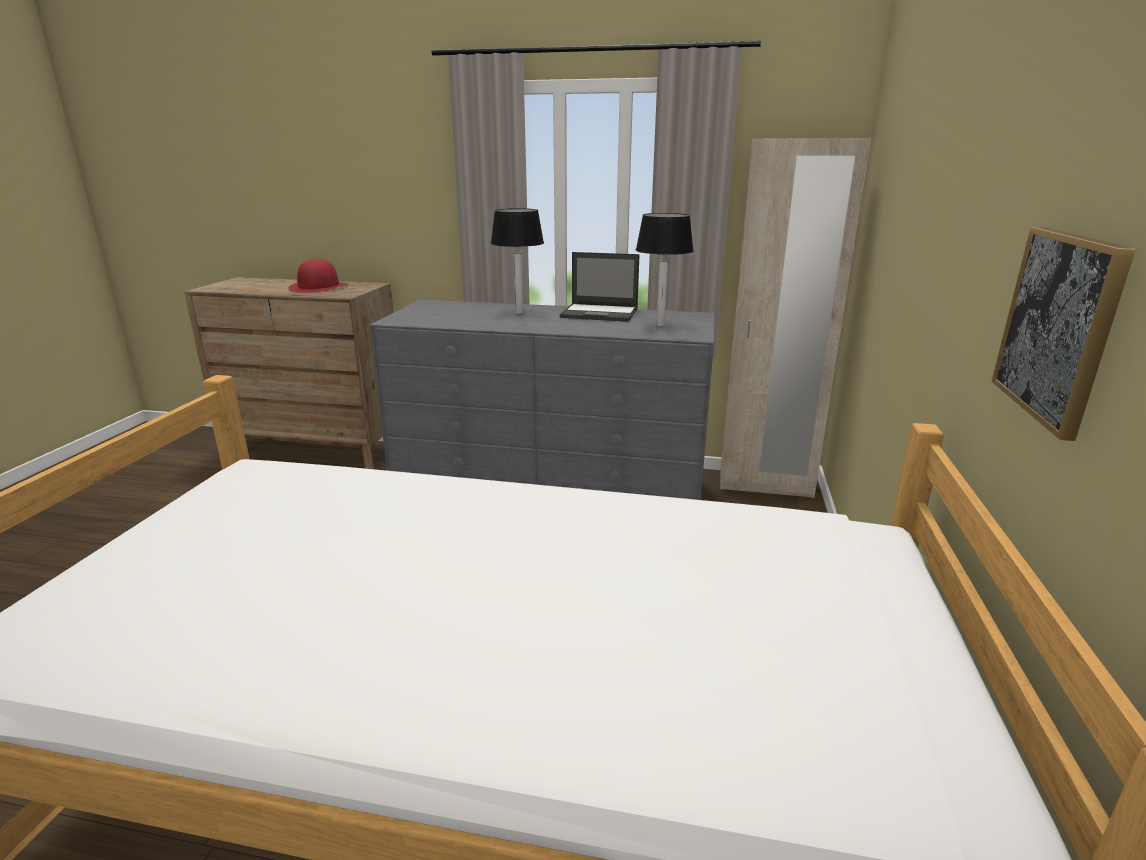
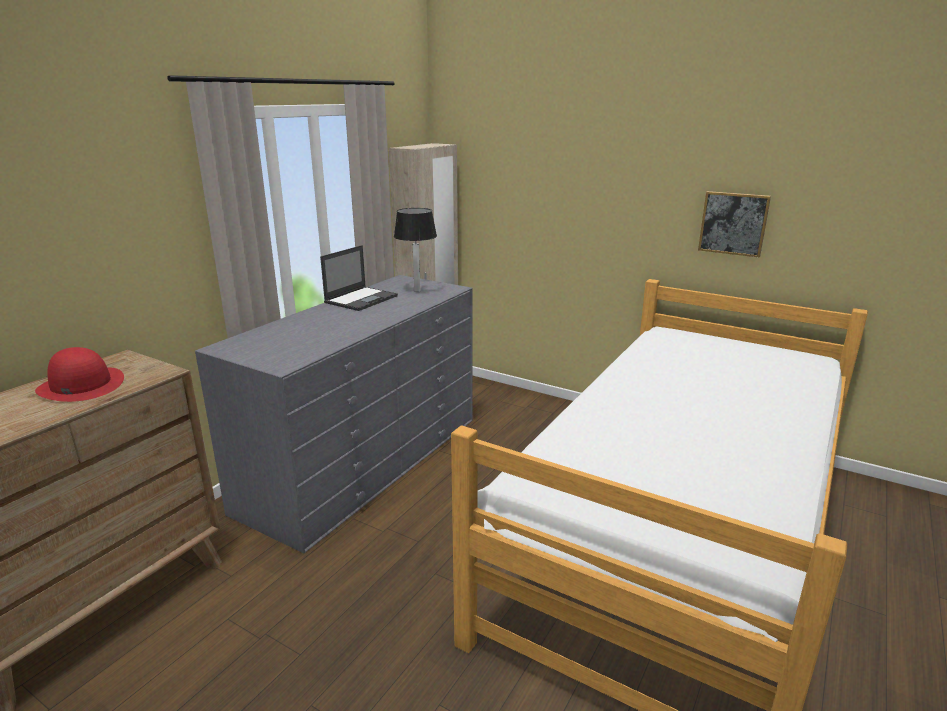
camera: 70 degrees left, 0 degrees up
table lamp [490,208,544,314] -> none

